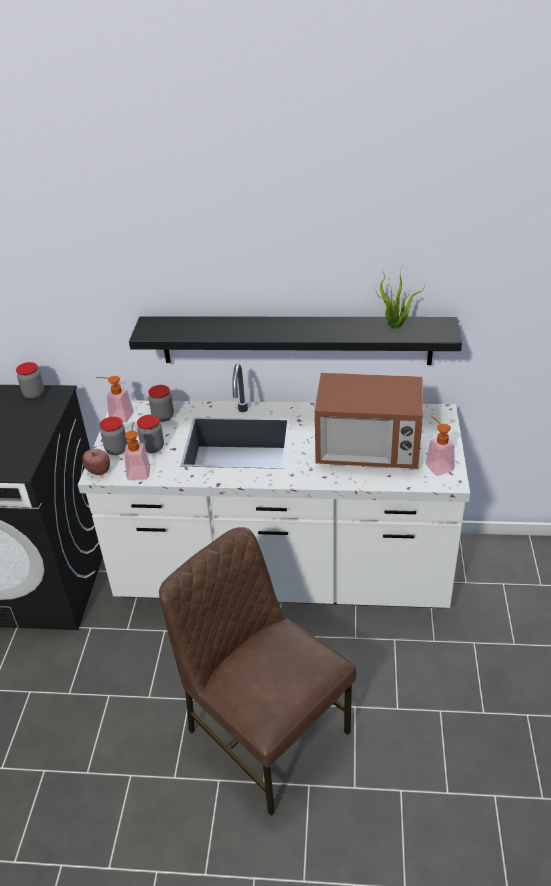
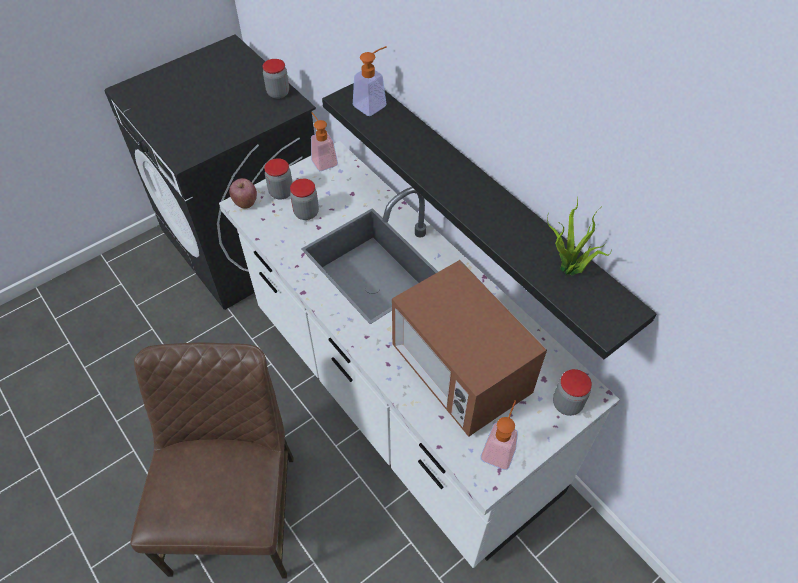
camera: 45 degrees right, 15 degrees up
soap dispenser [124,422,151,480] -> soap dispenser moved to [353,46,387,116]
jar [148,385,174,422] -> jar moved to [553,369,592,416]

